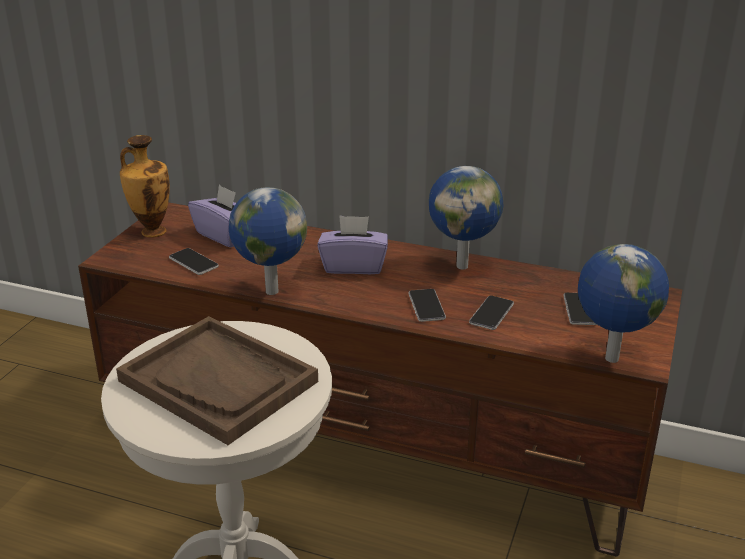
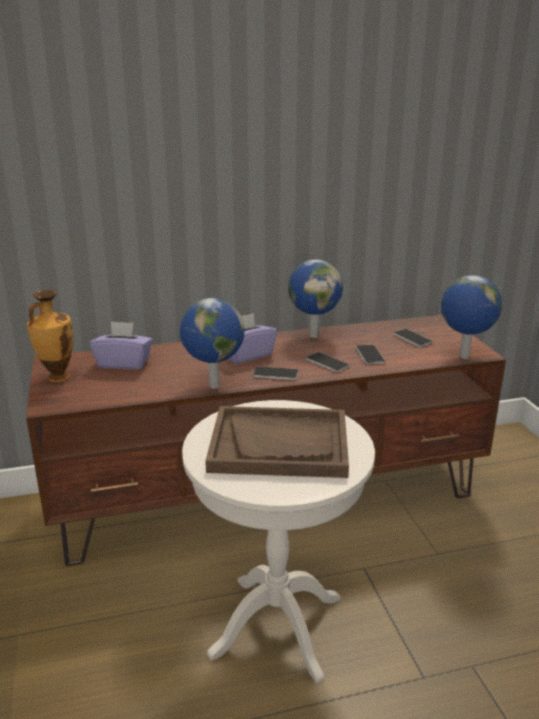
camera: 35 degrees left, 5 degrees down
phone [169,248,219,275] -> phone moved to [253,366,299,380]

